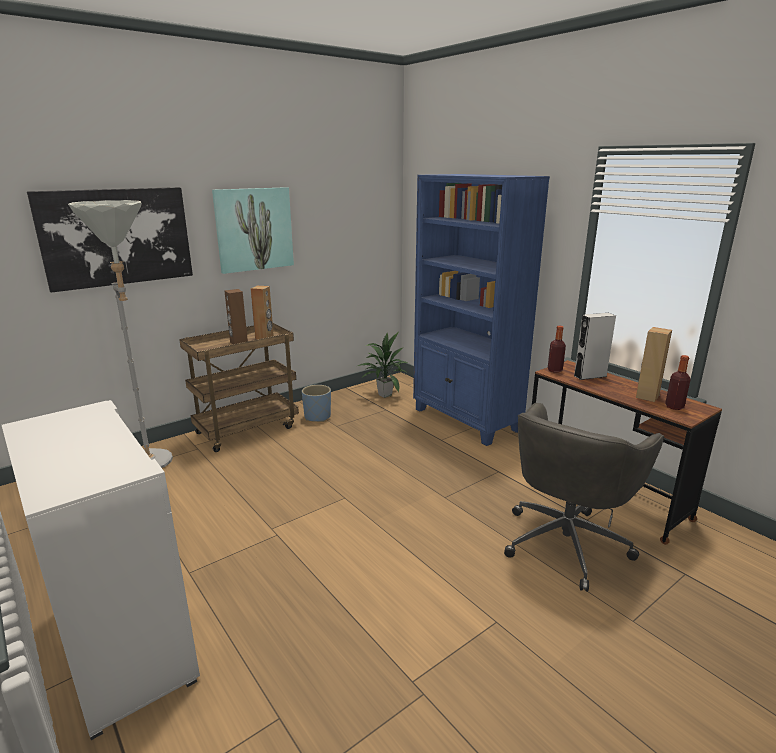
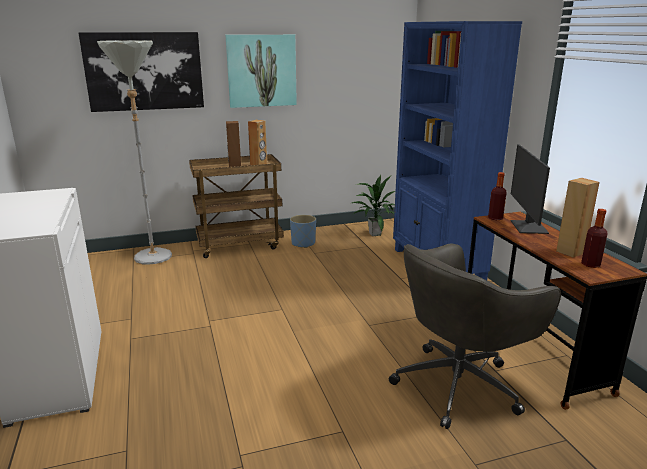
camera: 20 degrees right, 0 degrees up
grey speaker [574,313,616,380] -> monitor [511,144,550,234]

